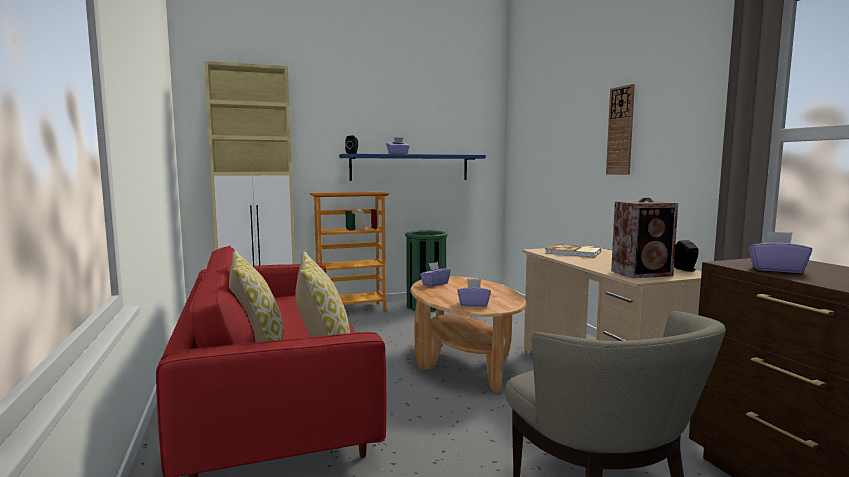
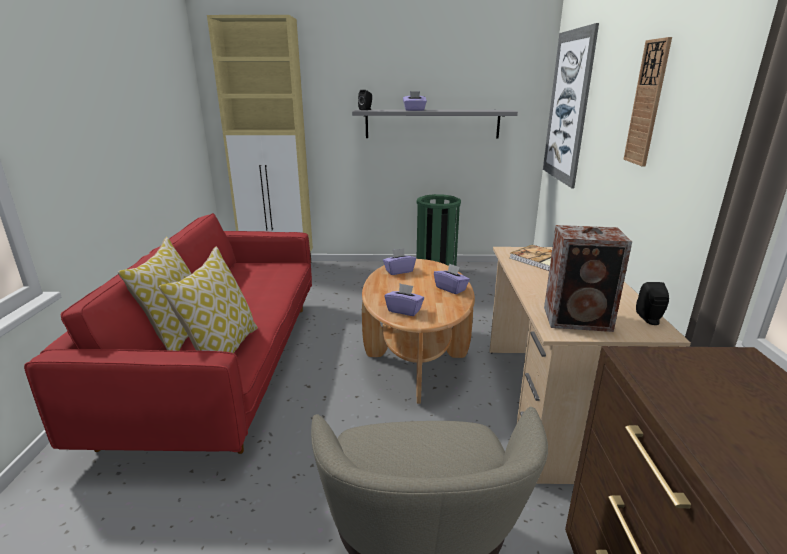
camera: 20 degrees right, 15 degrees up
bookcase [309,192,389,311] -> none
blue shelf [339,154,486,181] -> grey shelf [352,109,518,139]
purple tissue box [748,231,812,273] -> purple tissue box moved to [434,263,470,294]
none -> picture [543,23,599,189]

